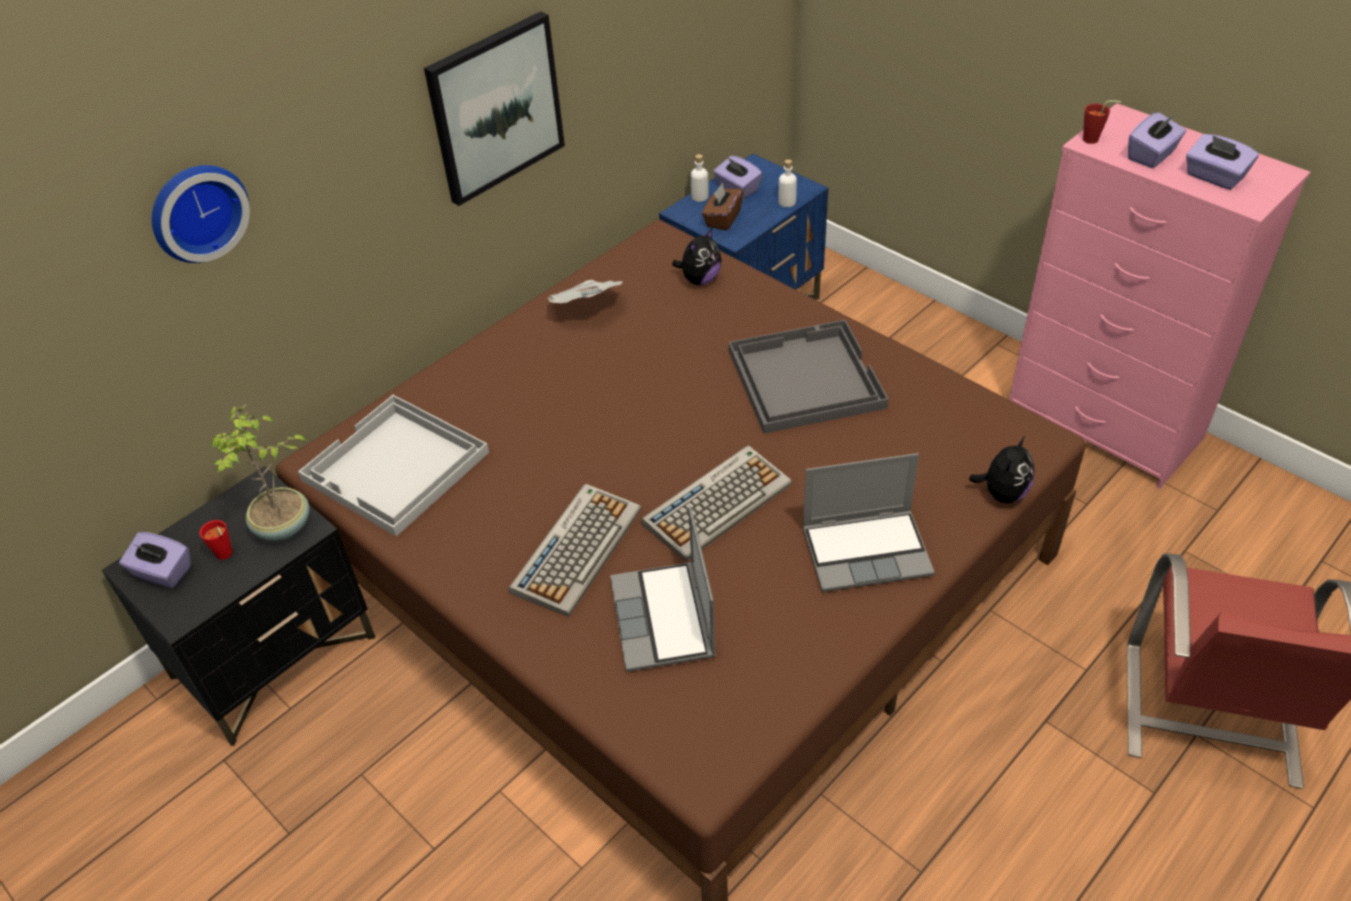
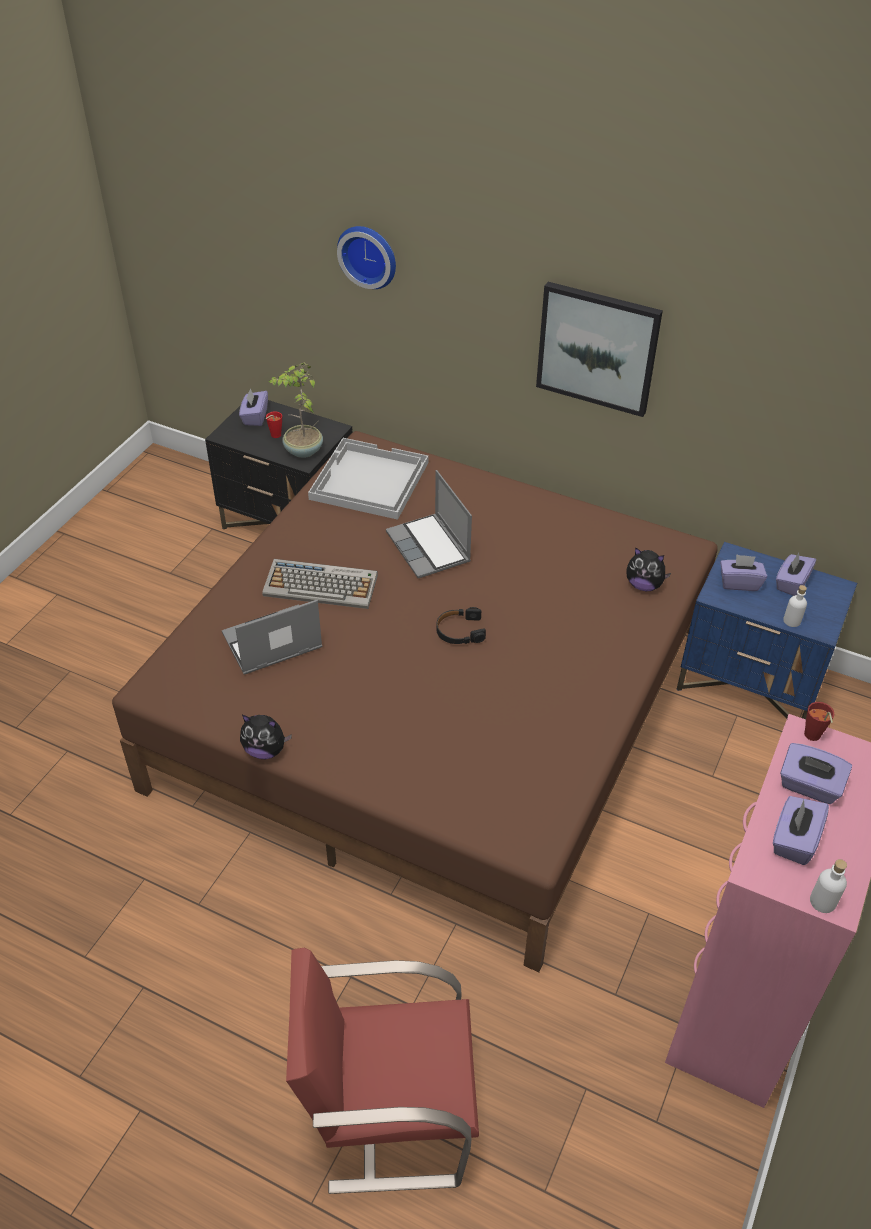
camera: 70 degrees right, 0 degrees up
newspaper [548,280,623,303] -> none
keyboard [641,445,792,562] -> none
white bottle [691,154,709,202] -> white bottle moved to [810,859,847,913]
brown tissue box [702,183,744,231] -> purple tissue box [720,554,767,591]
grey tray [729,320,889,434] -> none
laptop [802,453,935,592] -> laptop moved to [386,470,472,578]
plush toy [969,435,1035,503] -> plush toy moved to [240,715,292,759]
none -> black headphones [436,607,486,644]

